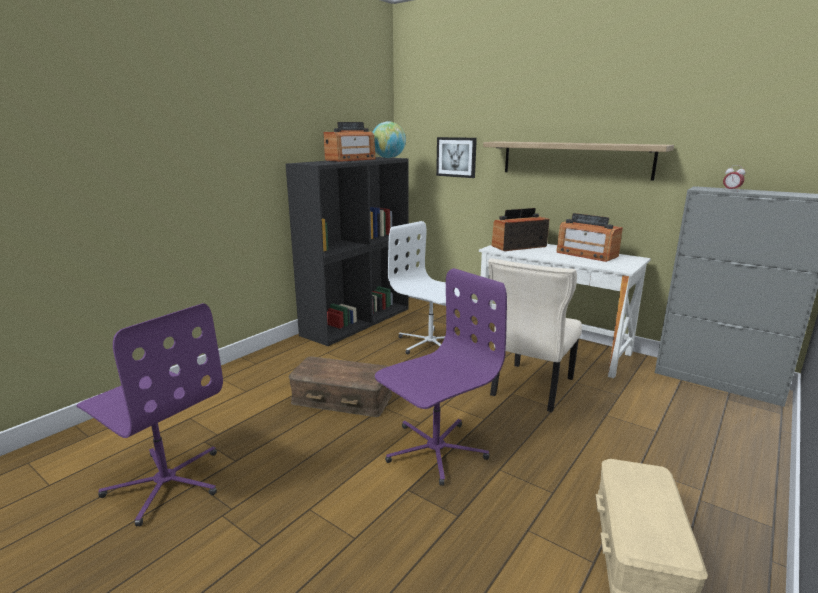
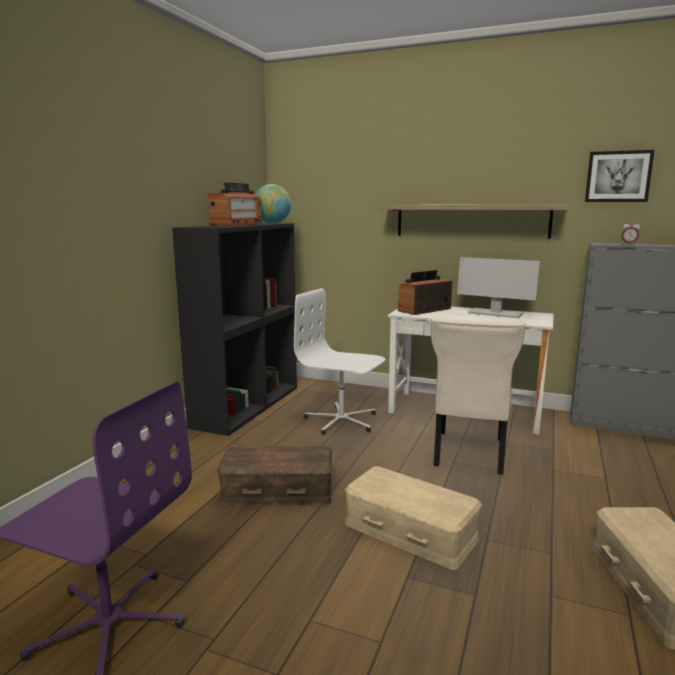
camera: 15 degrees left, 5 degrees down
purple office chair [375,268,507,486] -> beige storage box [345,466,482,570]
picture [436,137,477,178] -> picture moved to [585,150,654,202]
radio [556,213,623,262] -> monitor [457,257,540,318]

